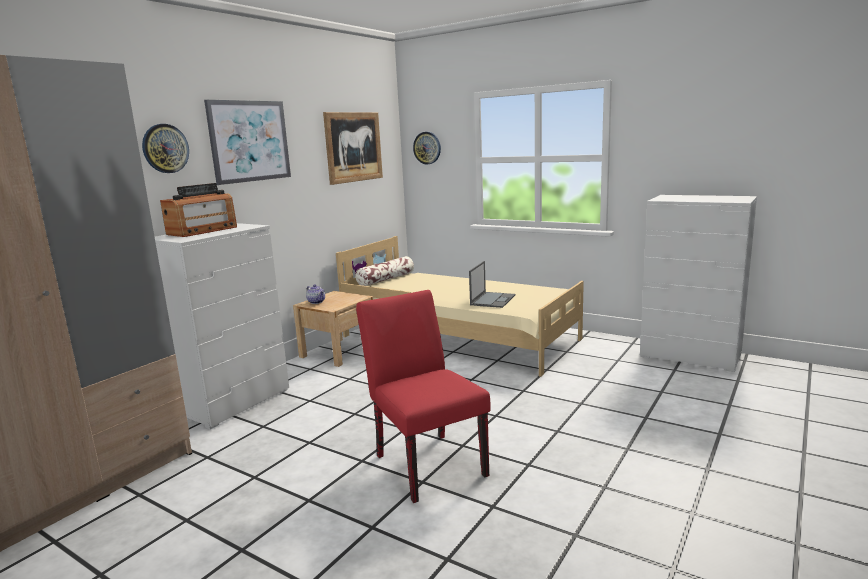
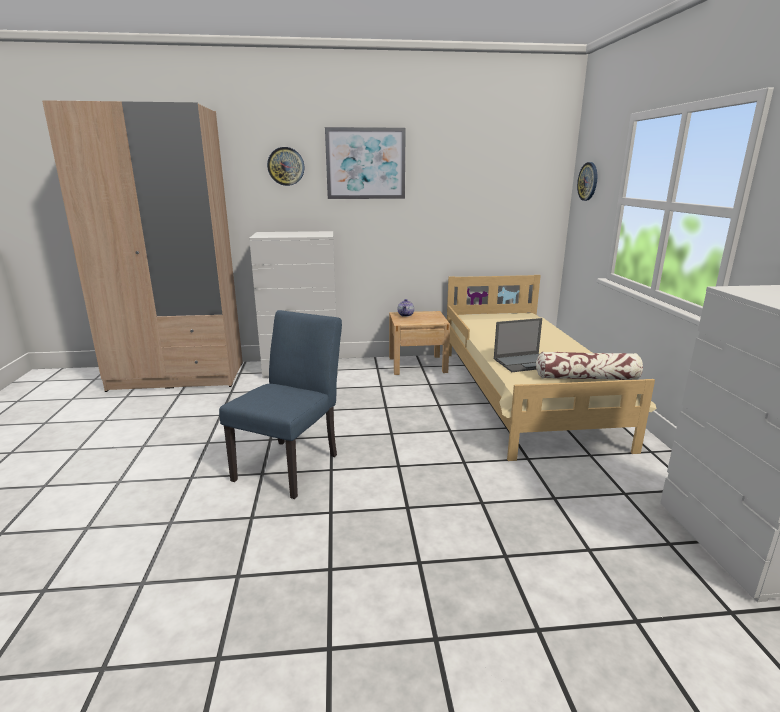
camera: 50 degrees right, 5 degrees up
radio [160,183,237,237] -> none
picture [323,112,383,185] -> none
pillow [355,256,414,286] -> pillow moved to [536,352,643,380]
red chair [356,290,491,503] -> blue chair [219,310,342,499]

